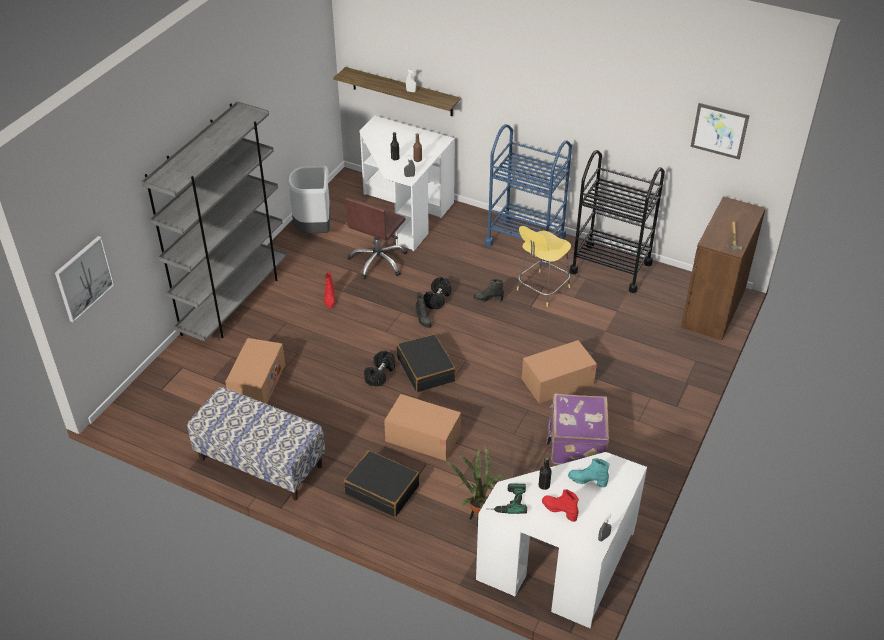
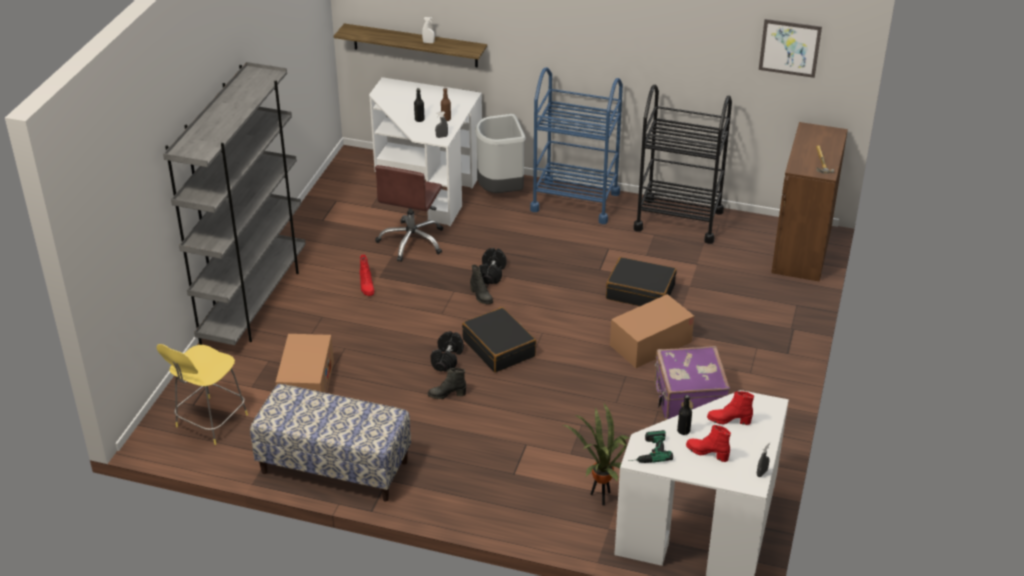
camera: 10 degrees left, 5 degrees down
picture [55,236,115,323] -> none
grey trash can [287,166,330,233] -> grey trash can moved to [475,114,526,193]
black suitcase [344,450,420,517] -> black suitcase moved to [606,257,677,306]
cardboard box [384,394,461,461] -> none
black boot [473,279,504,302] -> black boot moved to [428,368,466,399]
yellow stool [517,226,571,307] -> yellow stool moved to [157,344,248,445]
turquoise boot [568,458,610,487] -> red boot [707,391,754,425]

